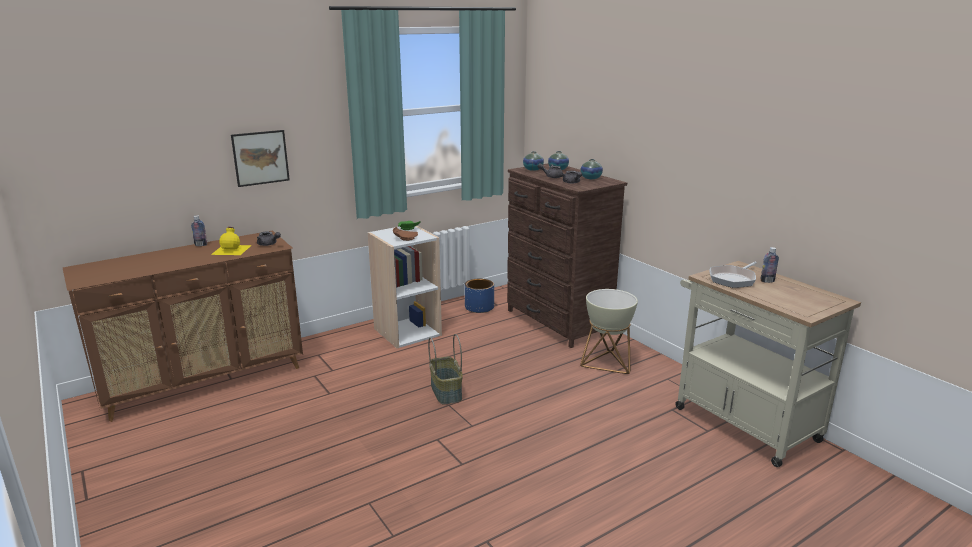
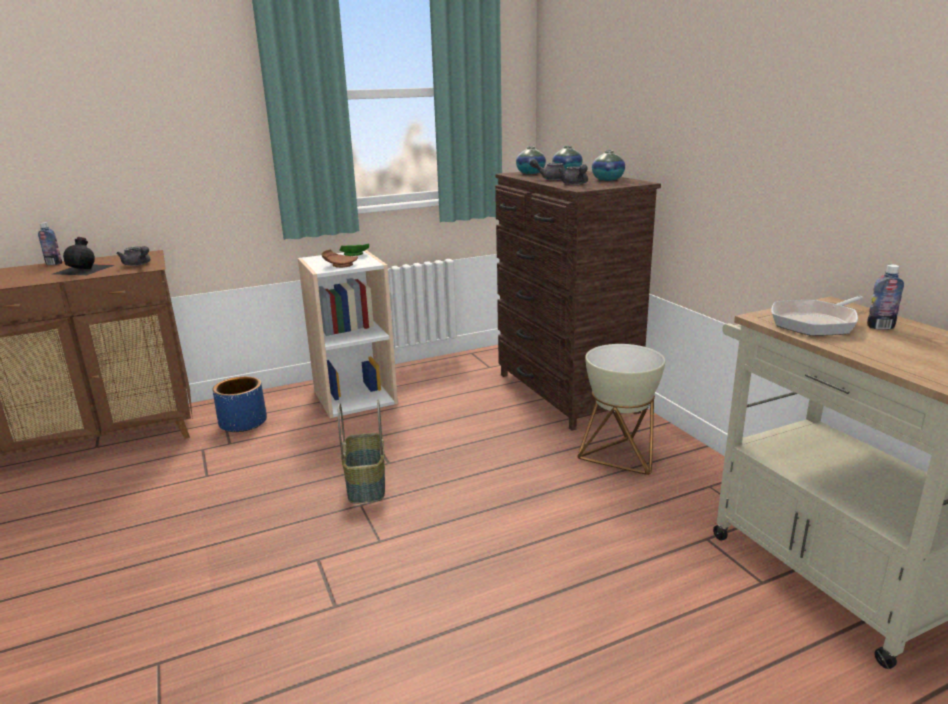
camera: 10 degrees right, 0 degrees up
yellow bottle [211,227,252,255] -> black bottle [53,237,114,275]
picture [231,130,290,187] -> none
blue planter [465,278,494,313] -> blue planter moved to [212,376,267,432]

